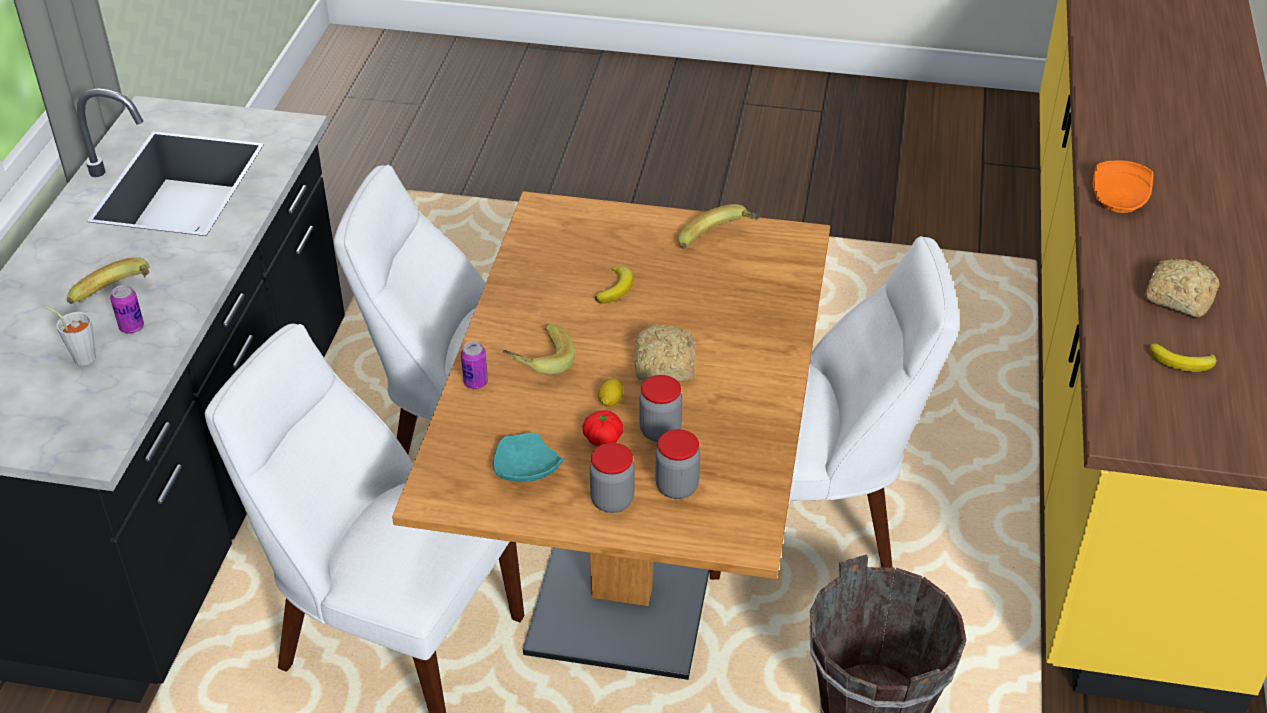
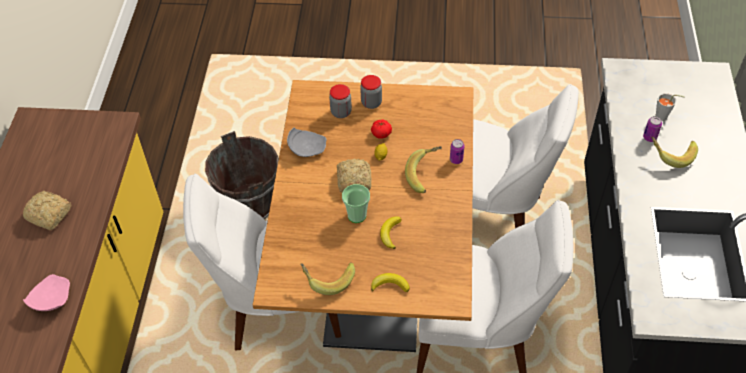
camera: 175 degrees right, 10 degrees up
turquoise plate [493,433,564,482] -> none
jar [639,375,682,442] -> none
orange plate [1093,160,1153,213] -> pink plate [23,274,70,311]
banana [1149,343,1217,372] -> banana moved to [371,273,410,292]
none -> grey plate [287,128,326,157]
none -> cup [342,184,370,223]

